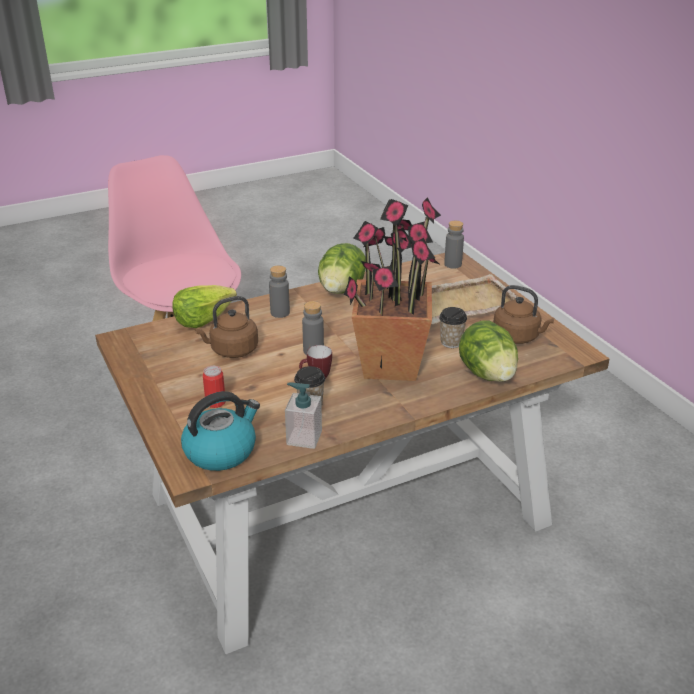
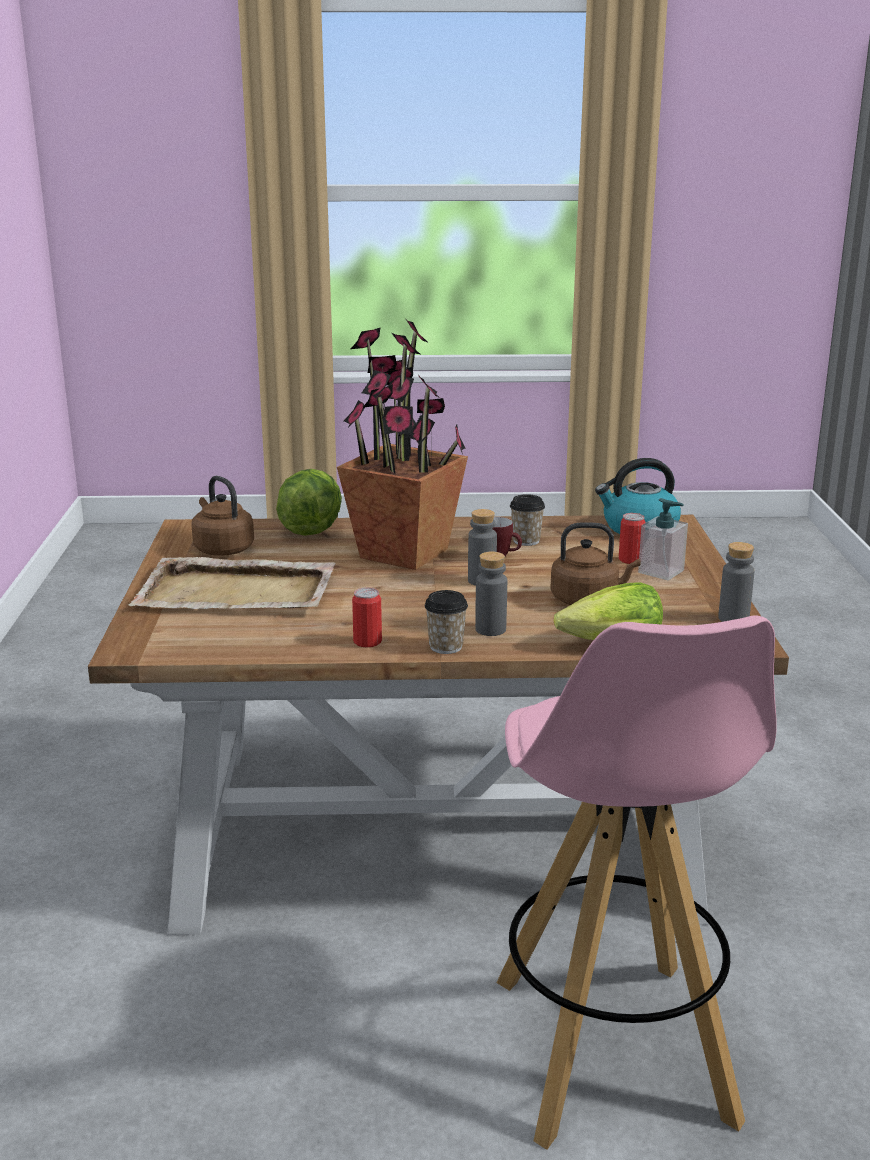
camera: 155 degrees left, 10 degrees down
soap dispenser [285,382,322,449] -> soap dispenser moved to [638,498,688,580]
lettuce [318,243,366,294] -> can [352,587,382,647]
cup [439,307,467,348] -> cup moved to [425,590,468,654]
grey bottle [444,221,464,269] -> grey bottle moved to [718,542,755,622]

